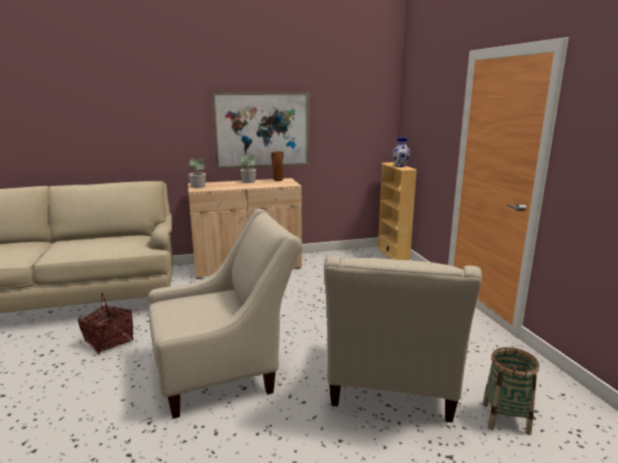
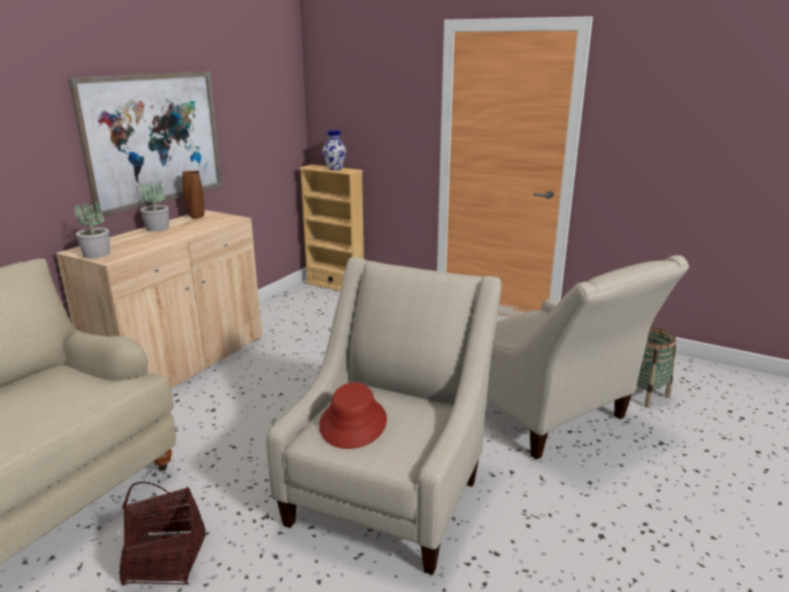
camera: 45 degrees left, 5 degrees up
none -> red hat [319,382,387,449]

